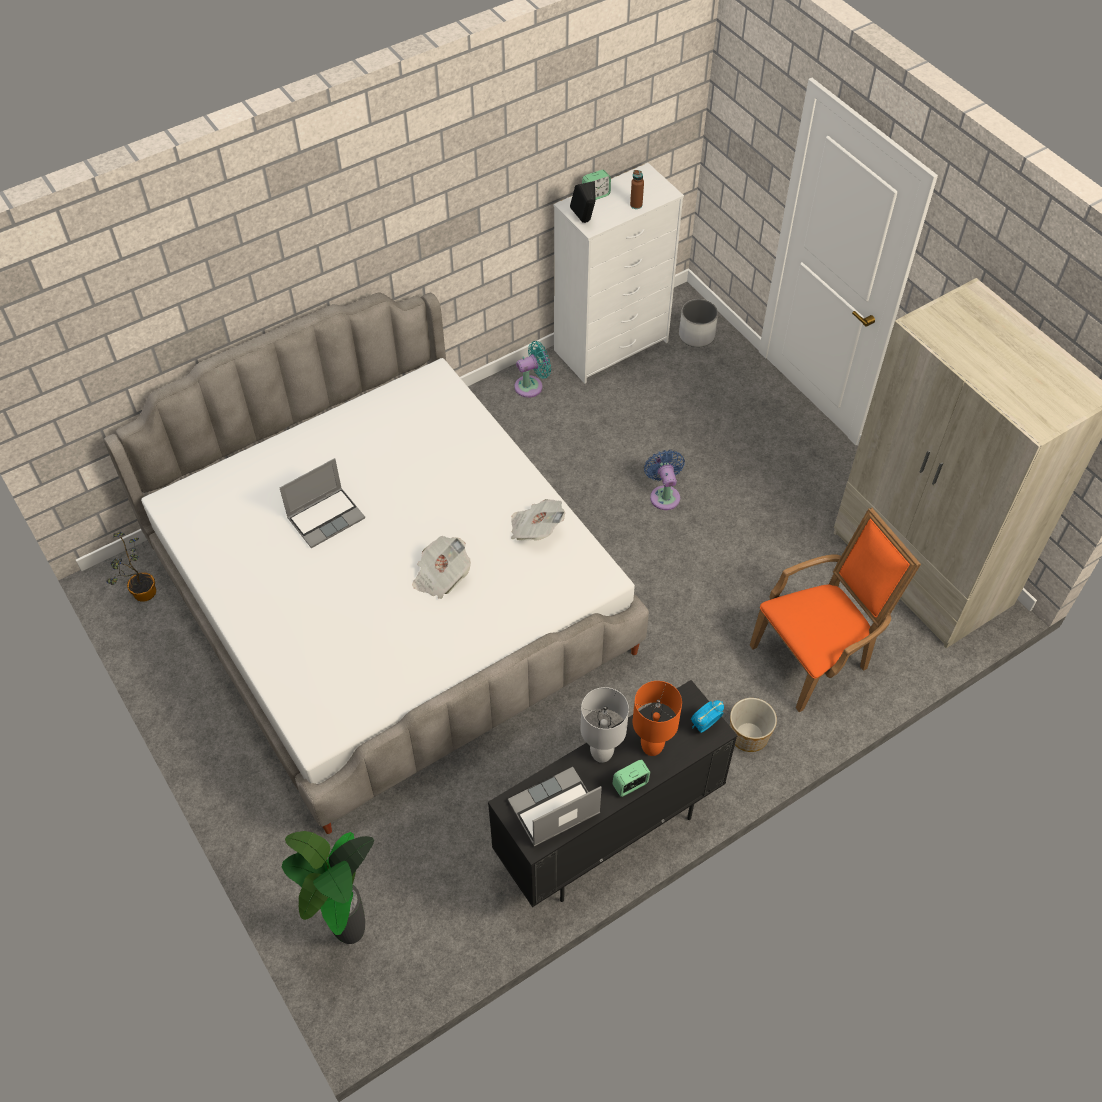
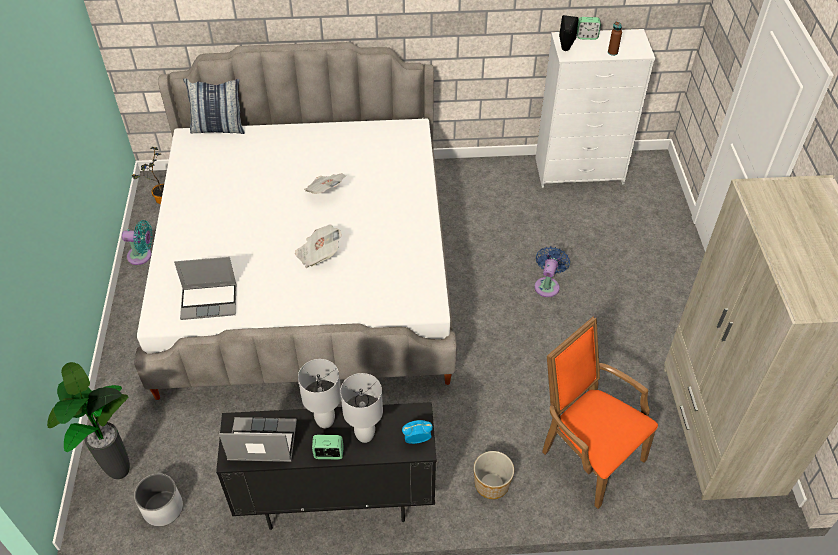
camera: 30 degrees right, 5 degrees down
laptop [280,458,365,548] -> laptop moved to [174,257,236,320]
newspaper [511,499,565,541] -> newspaper moved to [304,173,346,194]
turquoise fan [514,341,551,398] -> turquoise fan moved to [122,220,153,265]
orange table lamp [633,681,682,756] -> white table lamp [340,373,383,443]
white planter [679,299,718,347] -> white planter moved to [134,474,183,526]
orange armchair [750,507,921,712] -> orange armchair turned 135 degrees counterclockwise [542,316,658,509]
none -> pillow [183,78,245,134]

